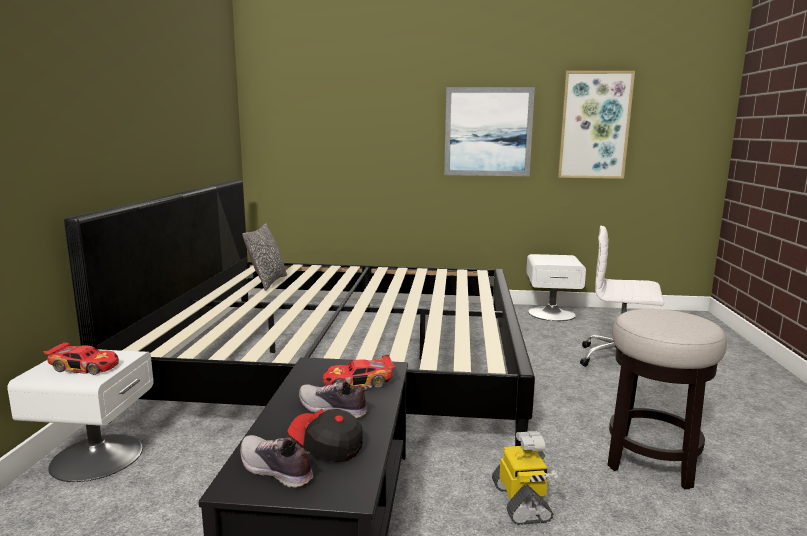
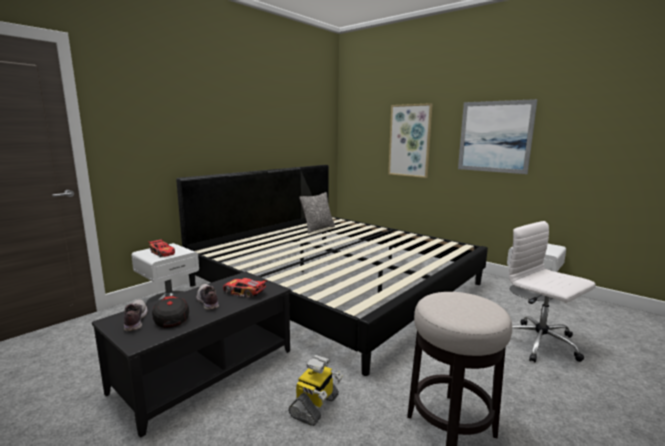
camera: 35 degrees right, 0 degrees up
picture [558,71,635,179] -> picture moved to [388,103,432,178]

